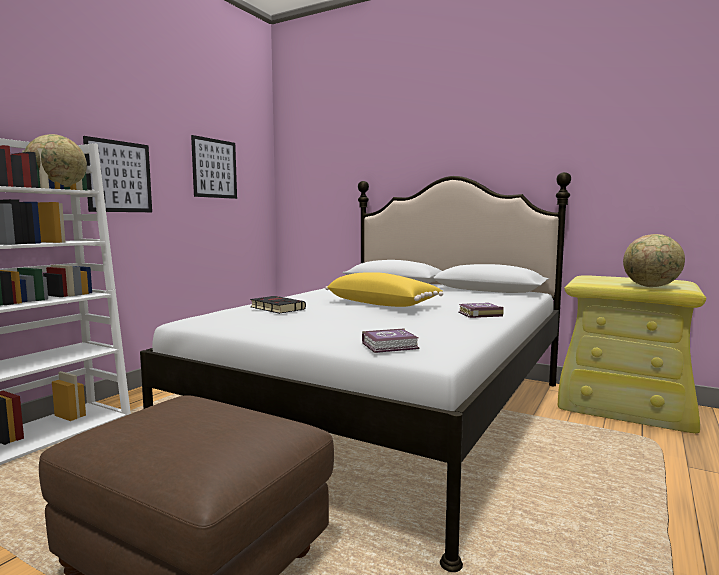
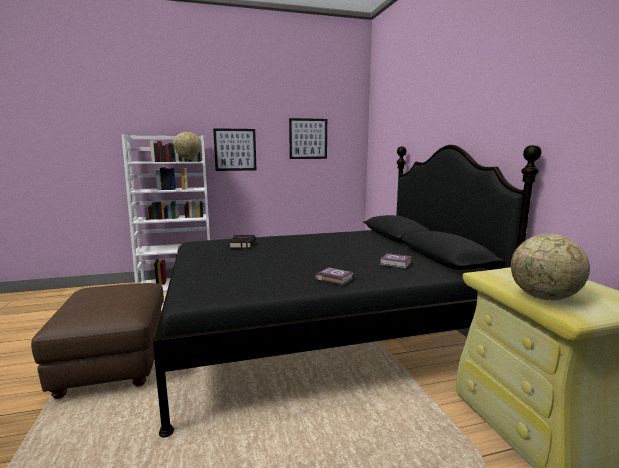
camera: 45 degrees right, 5 degrees up
white bed [140,172,571,572] -> black bed [152,145,542,437]
yellow pillow [325,272,443,307] -> none
book [362,328,419,353] -> book moved to [380,253,412,269]

